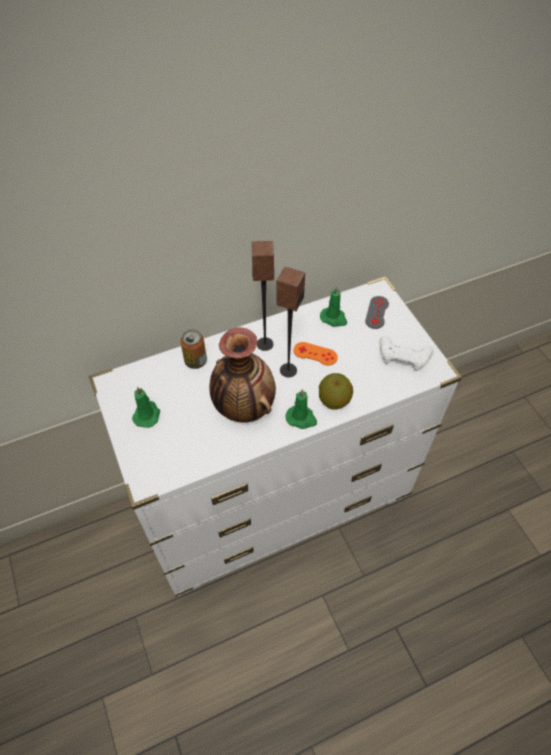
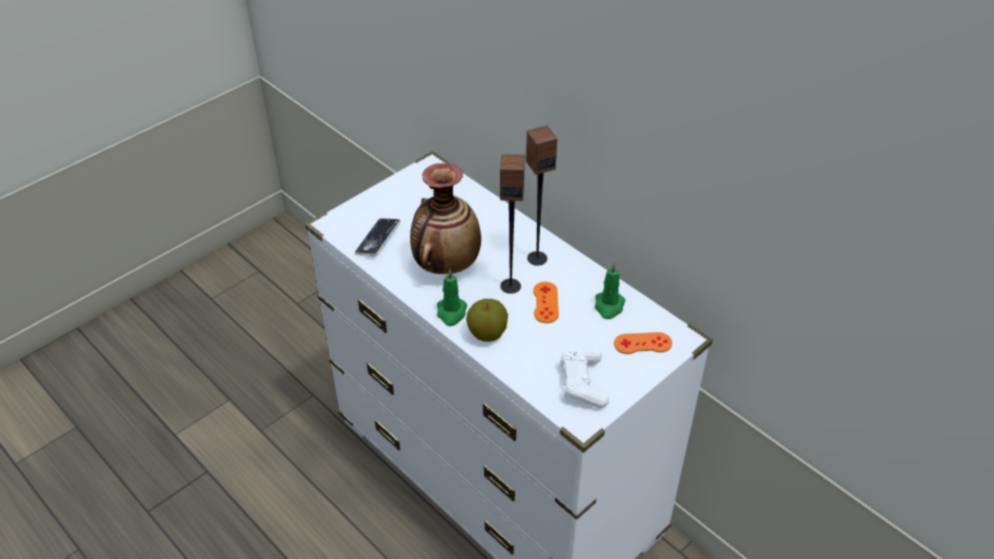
camera: 70 degrees right, 10 degrees down
green candle [132,387,160,428] -> none
can [180,329,207,369] -> none
grey game controller [365,296,389,329] -> orange game controller [614,332,672,354]
none -> phone [355,218,401,256]

